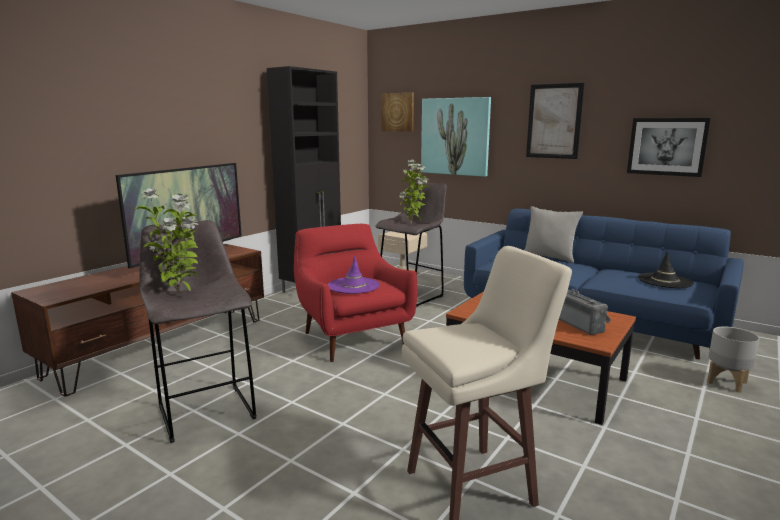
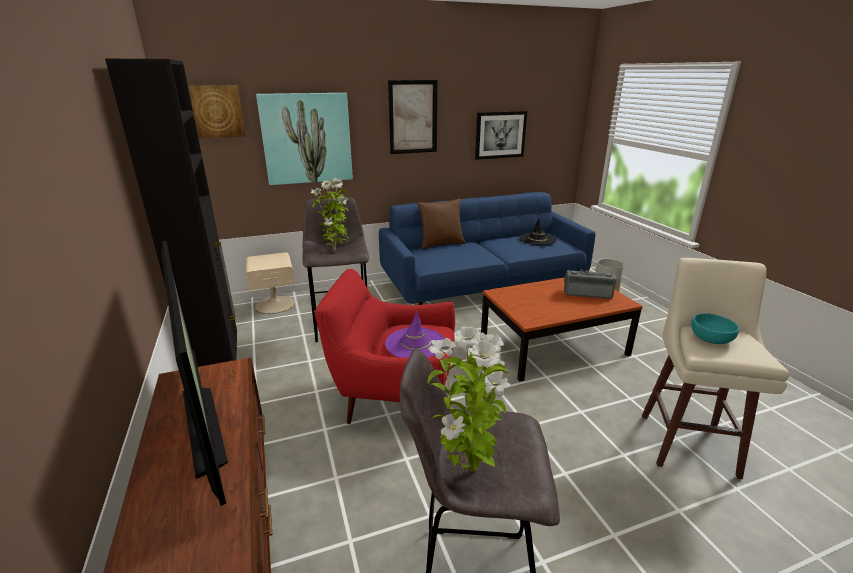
camera: 55 degrees left, 10 degrees up
grey pillow [524,206,583,263] -> brown pillow [417,199,465,249]
none -> turquoise bowl [691,313,739,344]

